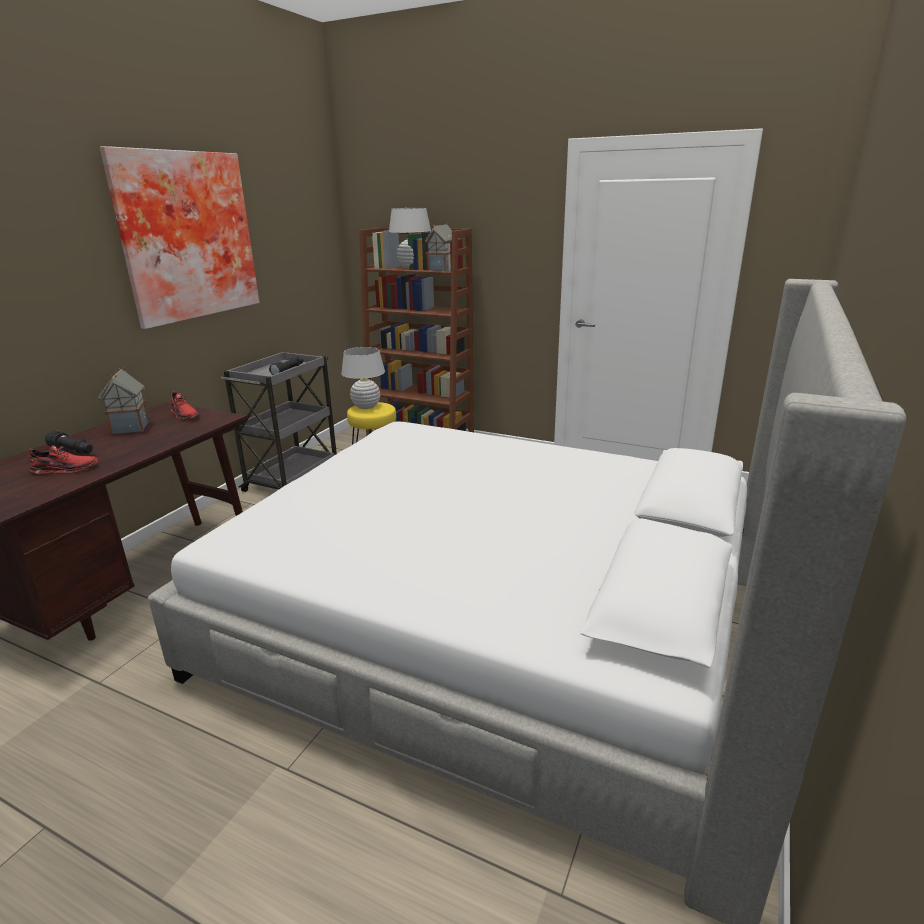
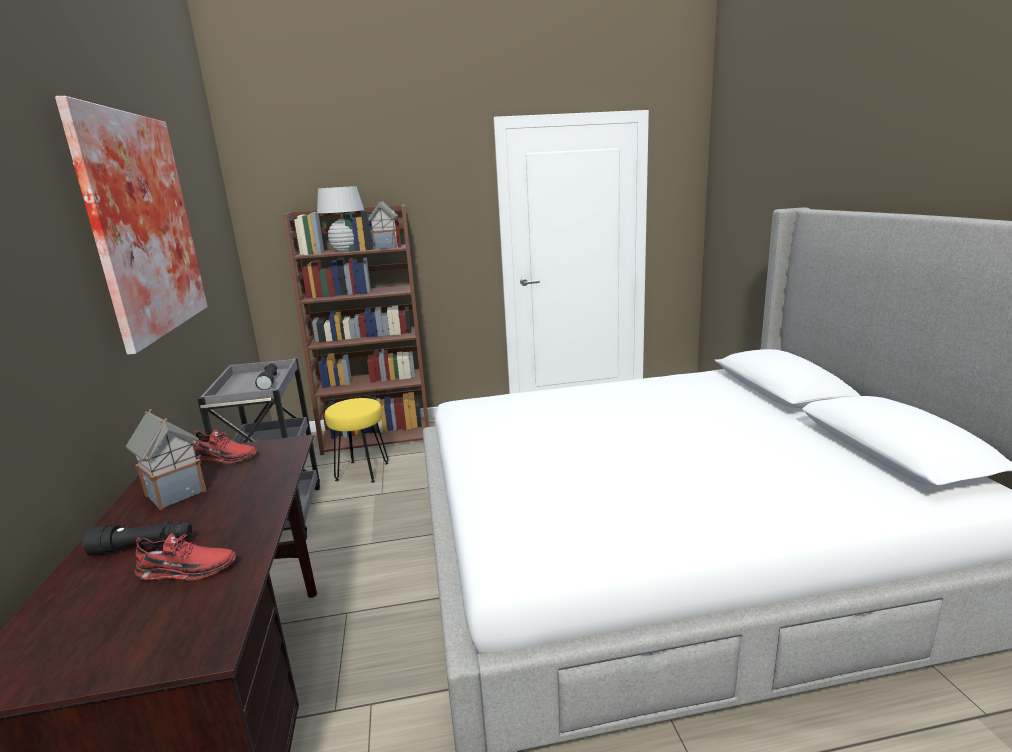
camera: 35 degrees left, 5 degrees down
red shoe [29,445,98,475] -> red shoe turned 45 degrees clockwise [135,533,236,581]
white table lamp [341,347,385,409] -> none

